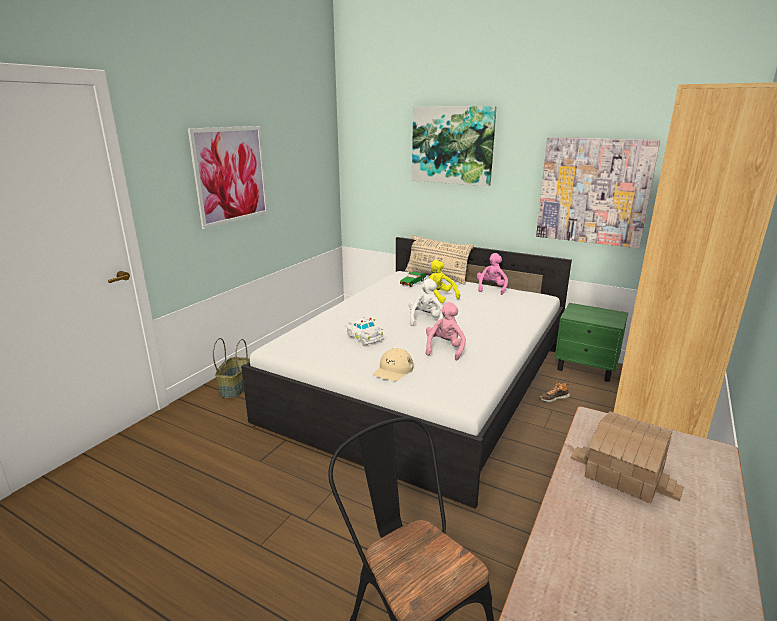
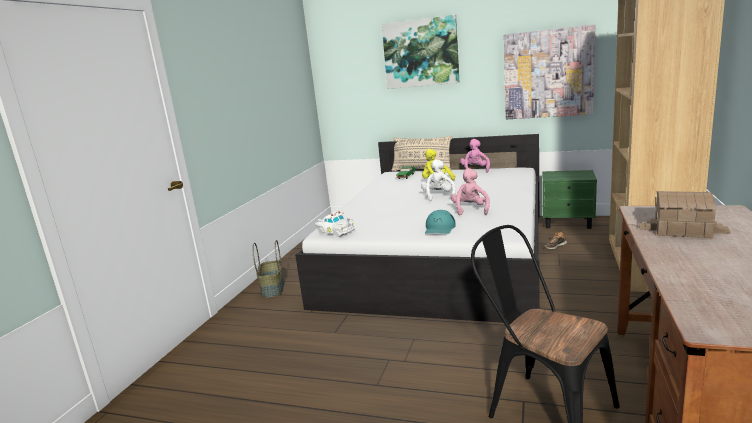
camera: 10 degrees left, 5 degrees down
picture [188,126,268,229] -> none
white toy car [345,317,384,345] -> white toy car moved to [315,211,355,237]
beige cap [373,348,413,381] -> turquoise cap [425,210,456,234]

